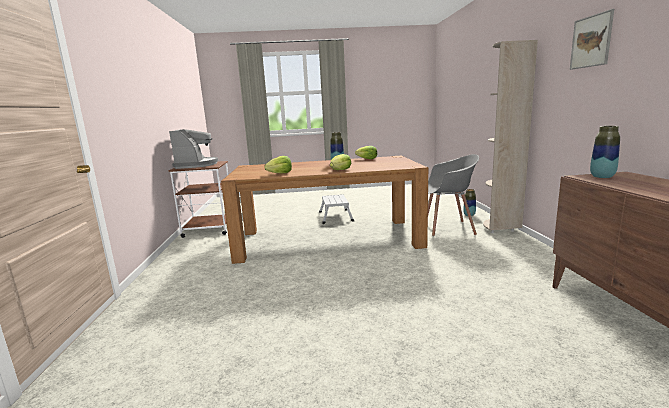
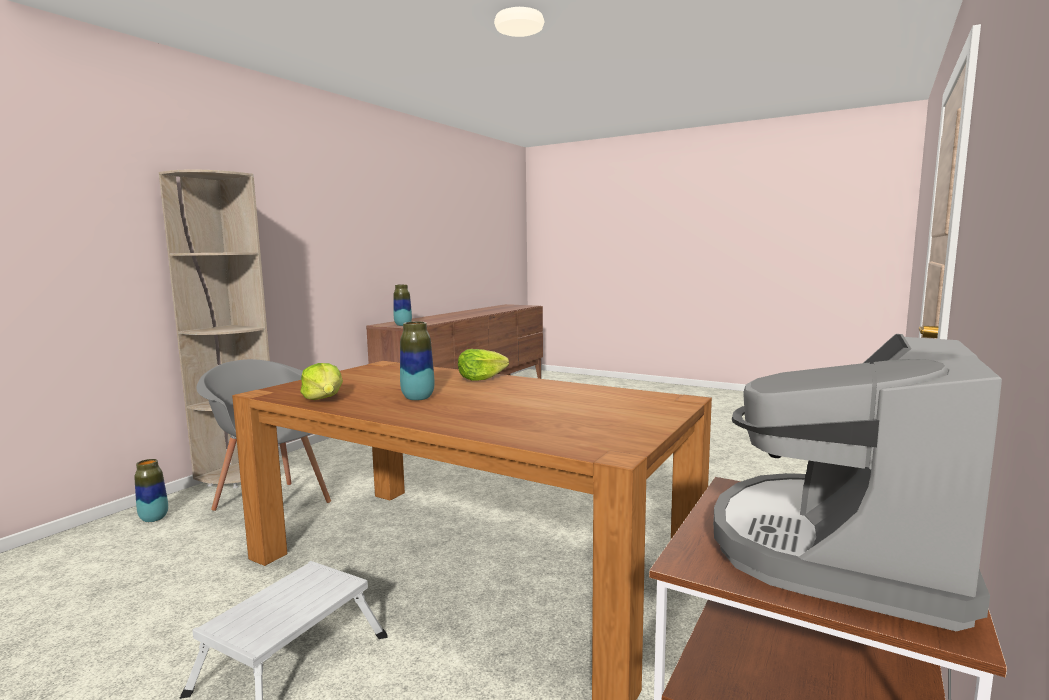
camera: 145 degrees left, 5 degrees down
lettuce [264,156,292,173] -> none
picture [570,9,614,70] -> none

